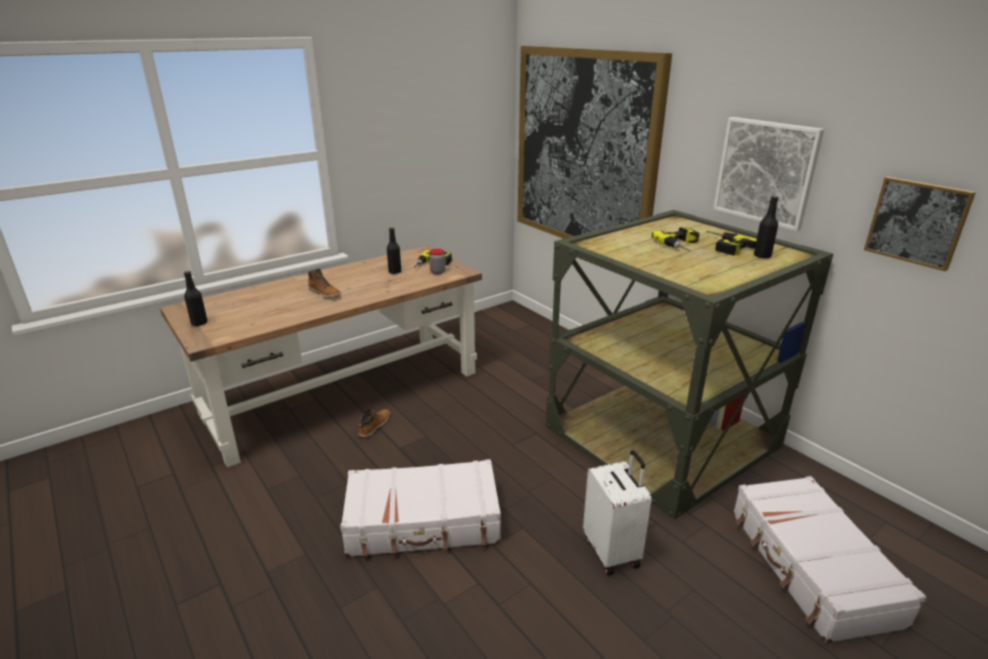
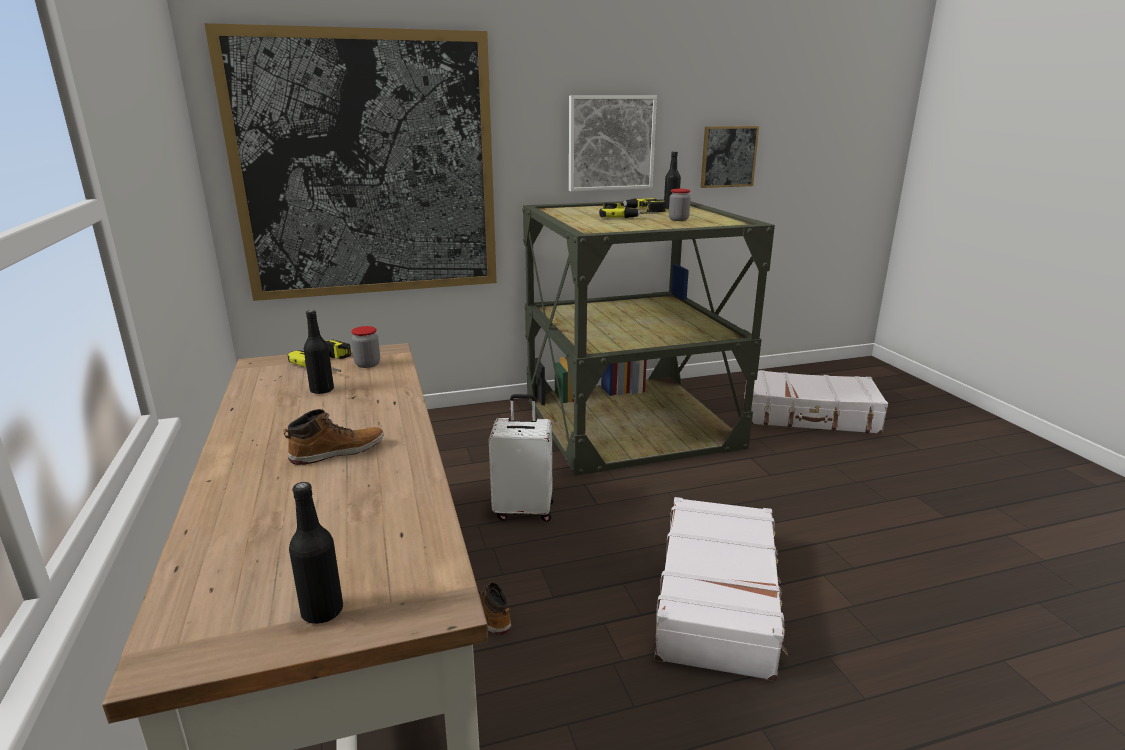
camera: 70 degrees left, 5 degrees down
white suitcase [583,450,652,575] -> white suitcase moved to [489,394,553,522]
none -> jar [669,189,691,221]

